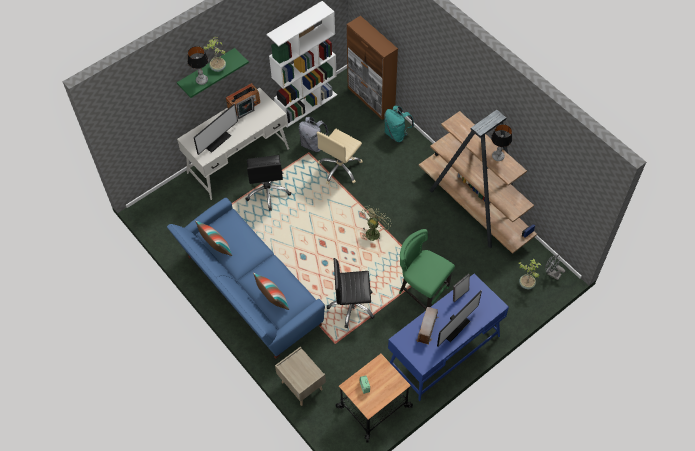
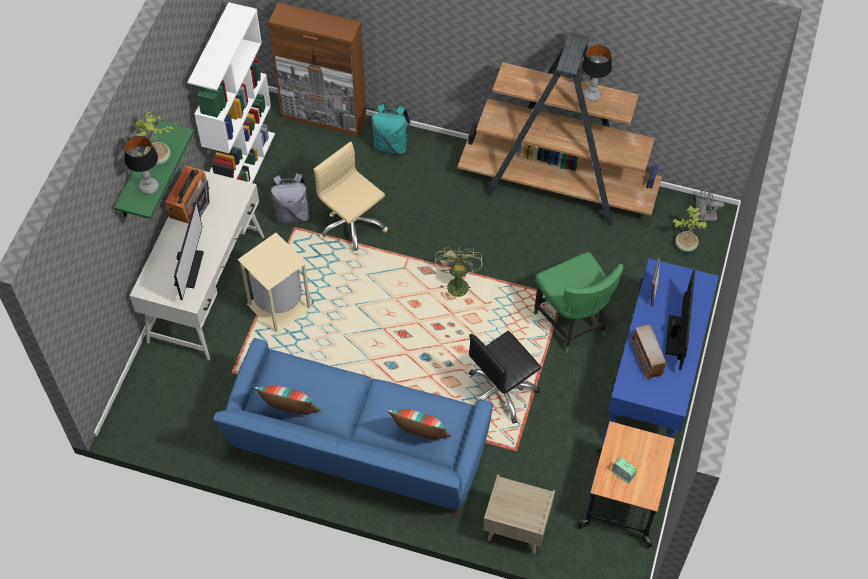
camera: 35 degrees left, 0 degrees up
black office chair [246,155,291,211] -> beige trash can [237,233,312,334]
beige office chair [317,129,363,184] -> beige office chair turned 135 degrees clockwise [313,141,388,255]
green chair [399,229,455,309] -> green chair turned 120 degrees counterclockwise [534,252,623,353]

